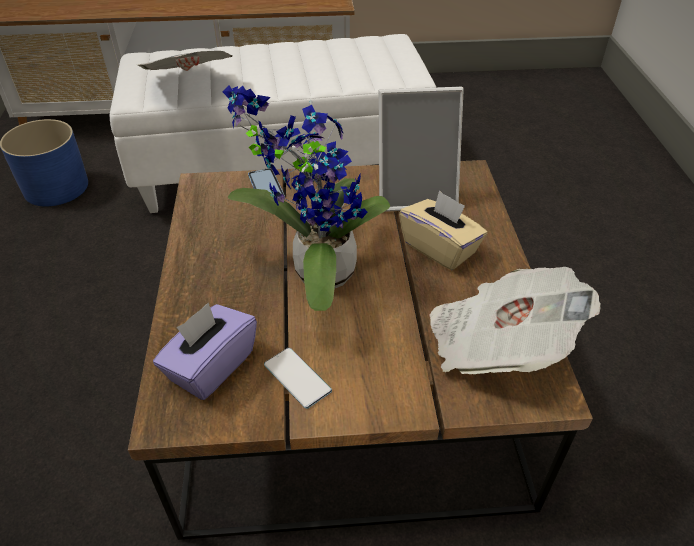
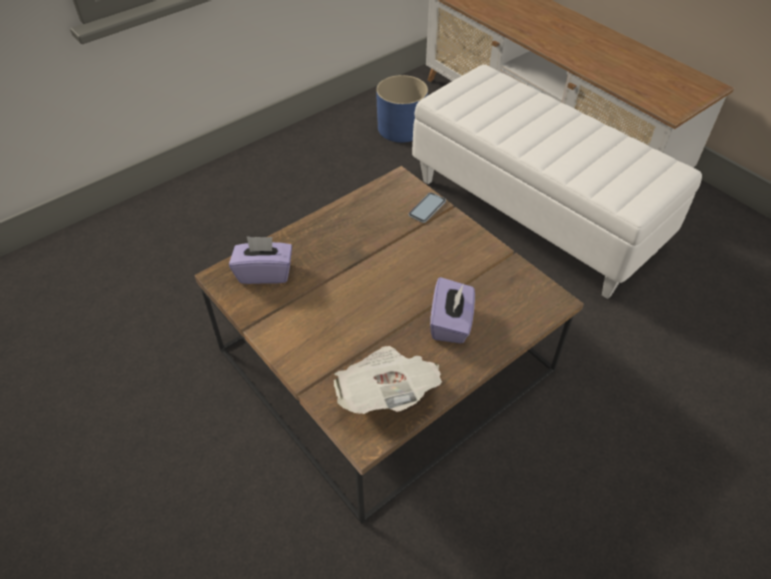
camera: 55 degrees right, 5 degrees up
newspaper [138,51,232,71] -> none
potted plant [222,85,390,311] -> none
phone [264,348,332,409] -> none
picture frame [379,87,464,212] -> none
beige tissue box [399,190,487,270] -> purple tissue box [430,277,475,344]

